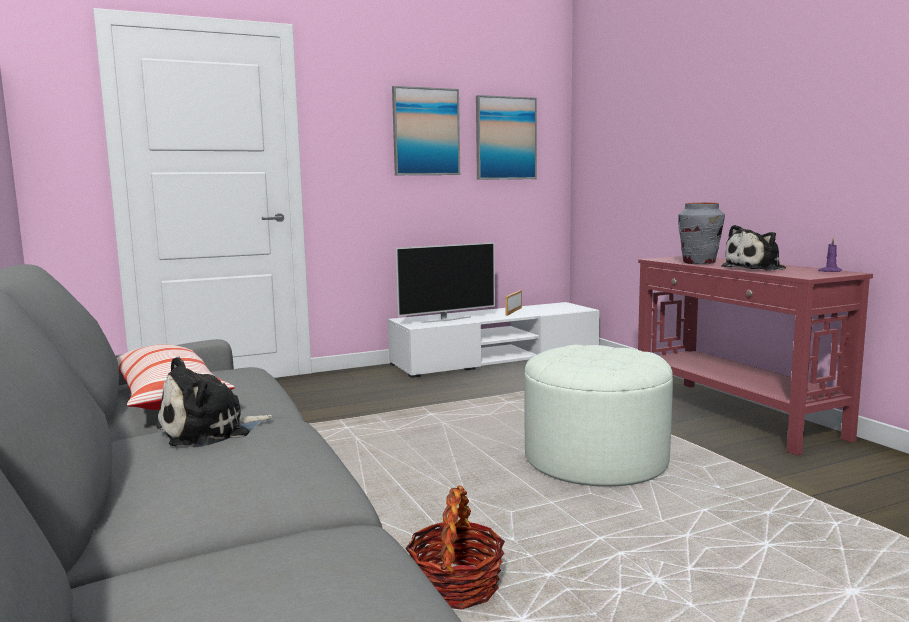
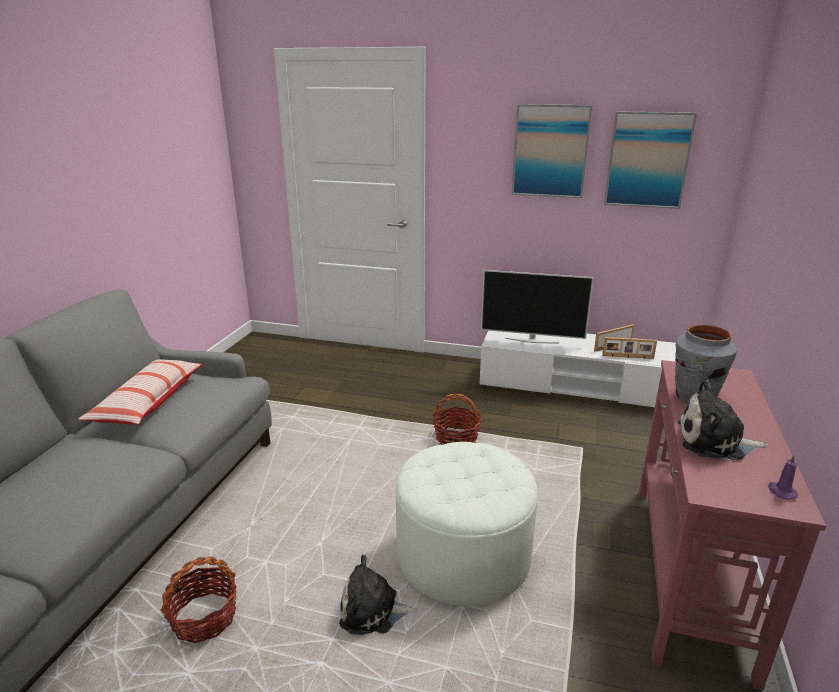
camera: 40 degrees right, 15 degrees up
plush toy [157,357,272,447] -> plush toy moved to [339,555,416,635]
none -> basket [433,394,482,445]
none -> picture frame [602,337,657,359]

